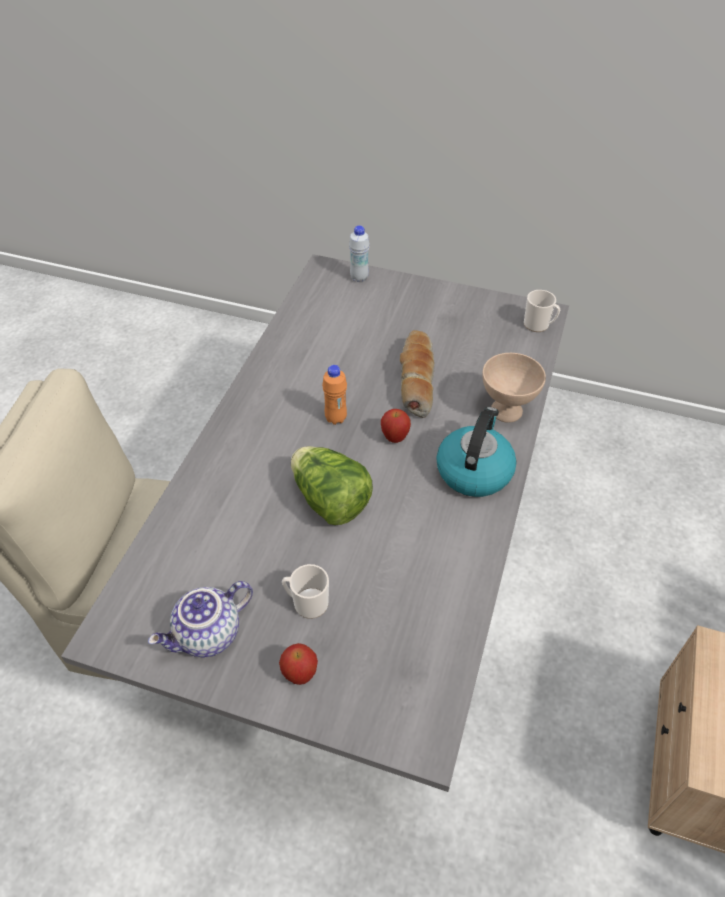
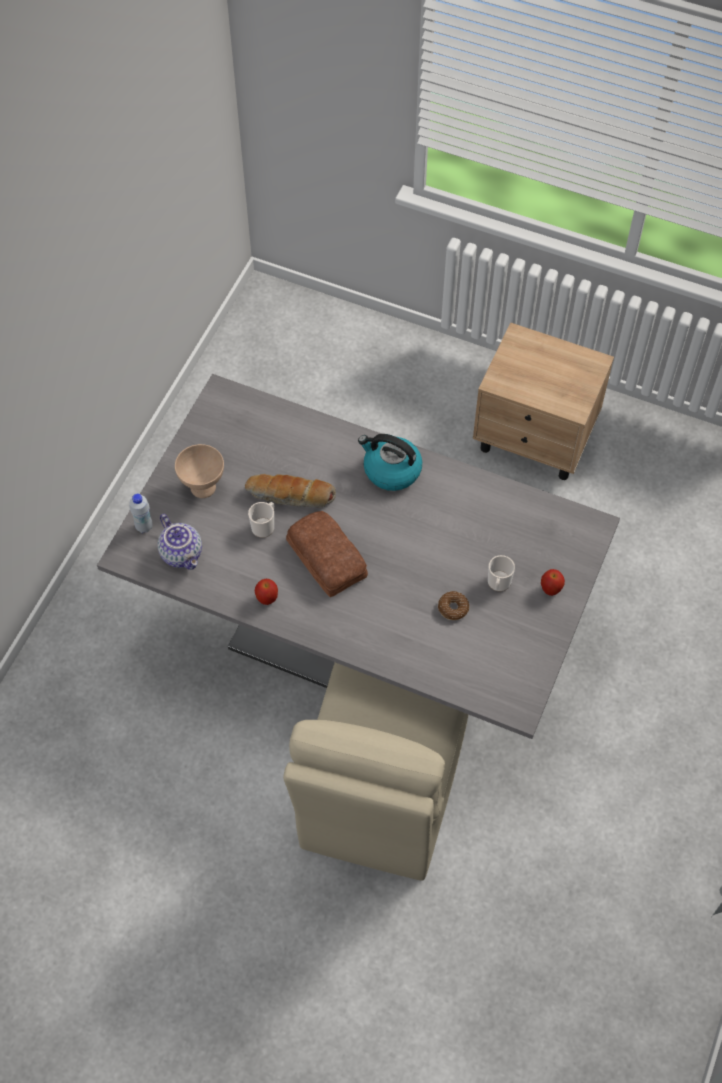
camera: 85 degrees left, 10 degrees up
teapot [148,581,253,658] -> teapot moved to [157,514,202,570]
lettuce [291,446,373,525] -> none
orange bottle [322,365,347,425] -> bread [286,511,368,597]
apple [381,409,411,443] -> apple moved to [255,579,278,605]
beige bowl [482,353,546,423] -> beige bowl moved to [175,444,224,498]
mug [524,290,560,332] -> mug moved to [248,502,274,538]
none -> donut [438,591,469,620]

